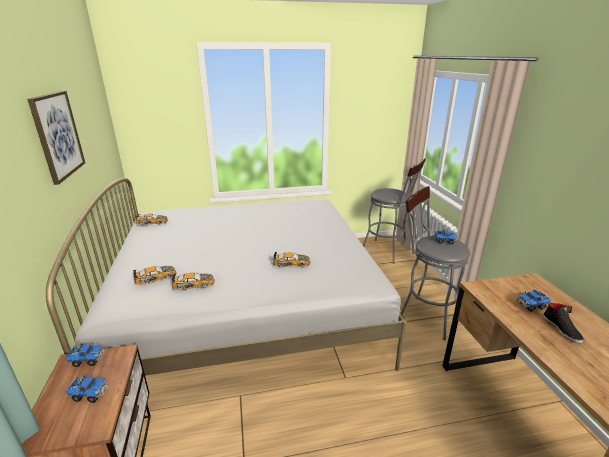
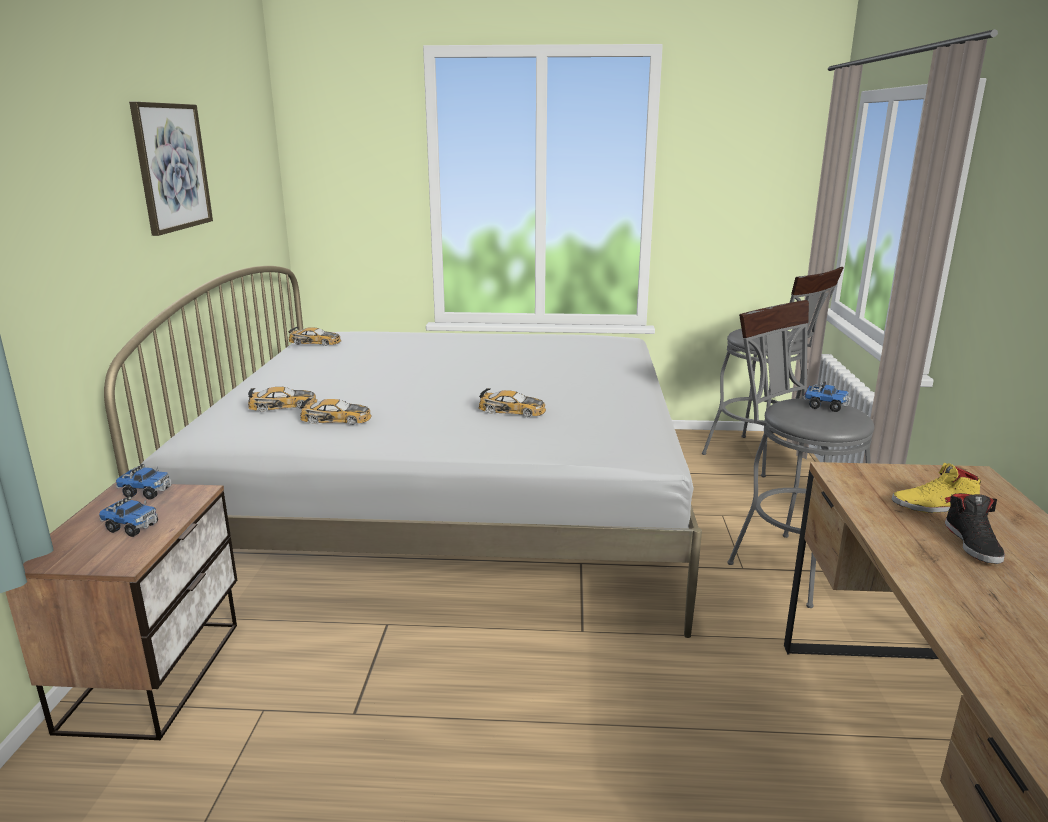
camera: 15 degrees right, 5 degrees down
toy truck [517,290,551,312] -> yellow shoe [892,463,981,513]

